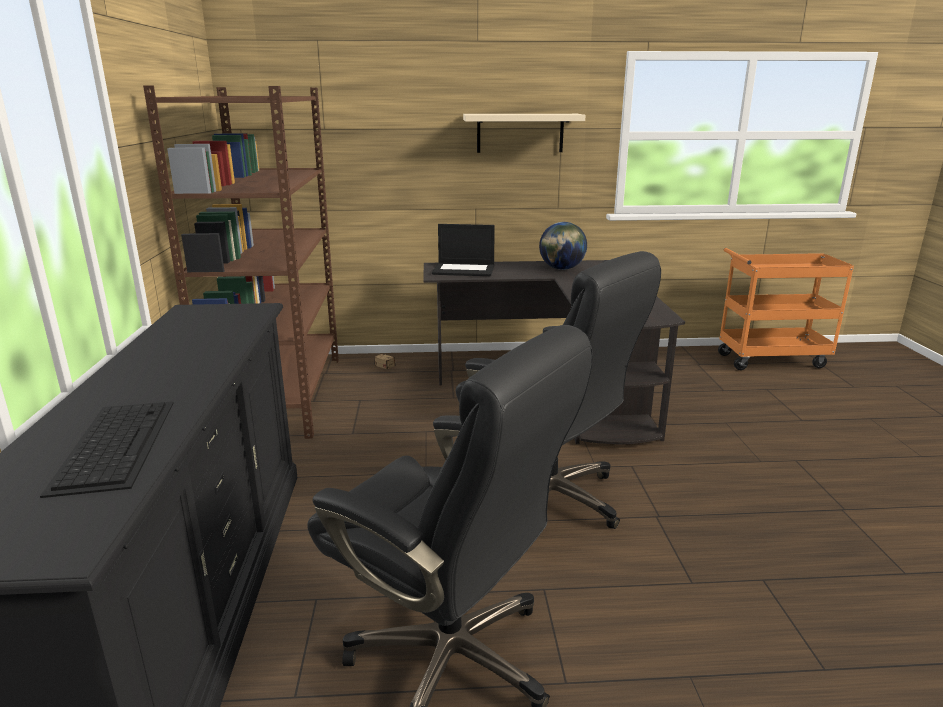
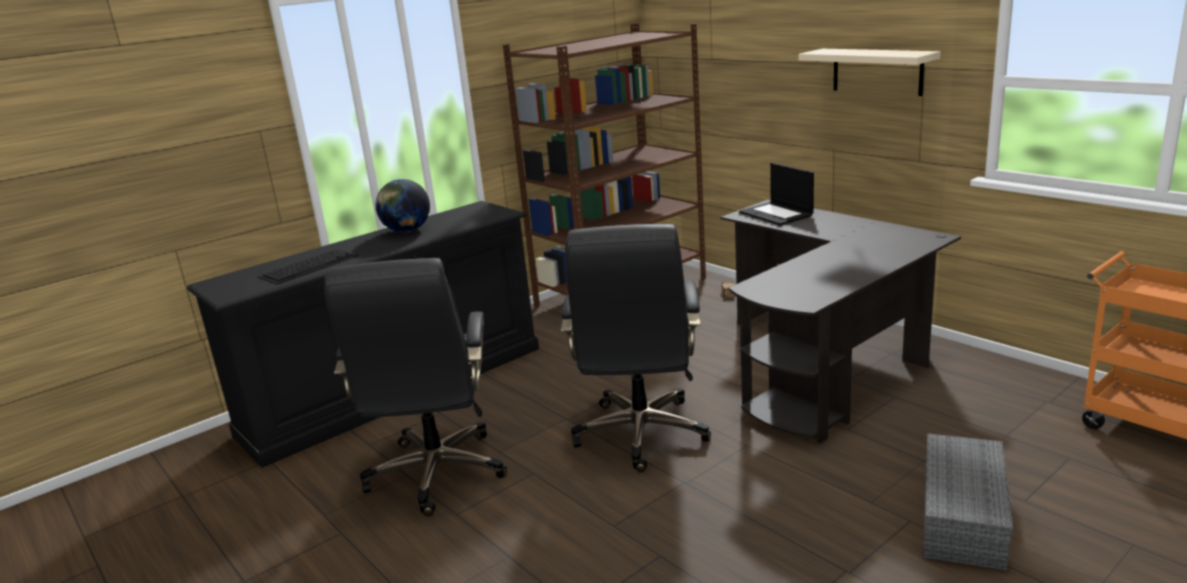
camera: 55 degrees right, 0 degrees up
globe [539,222,587,270] -> globe moved to [376,179,430,232]
none -> grey storage box [923,433,1014,570]

